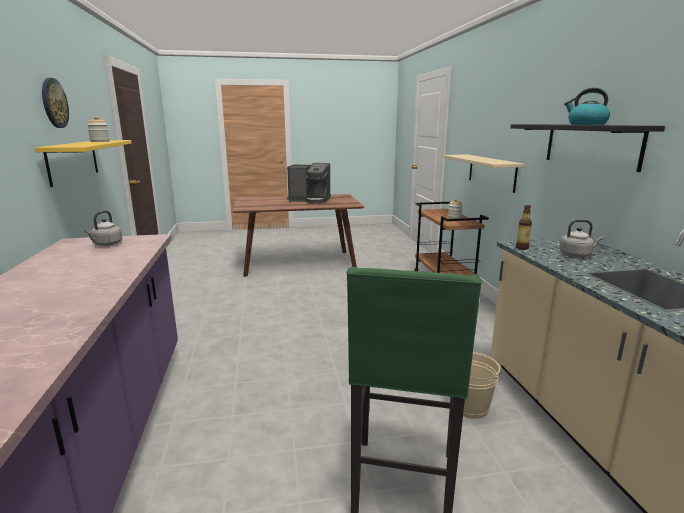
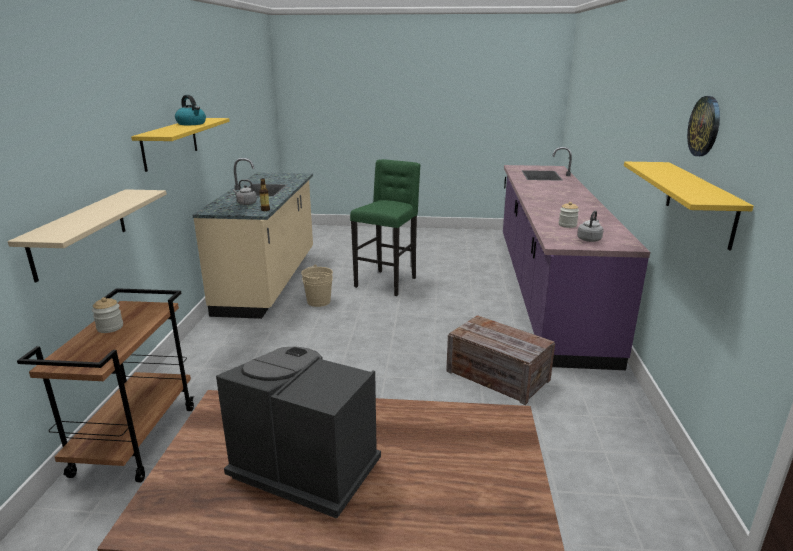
camera: 165 degrees left, 5 degrees up
jar [87,116,110,142] -> jar moved to [559,202,579,228]
black shelf [511,124,665,172] -> yellow shelf [131,118,230,172]
none -> crate [446,315,555,405]

